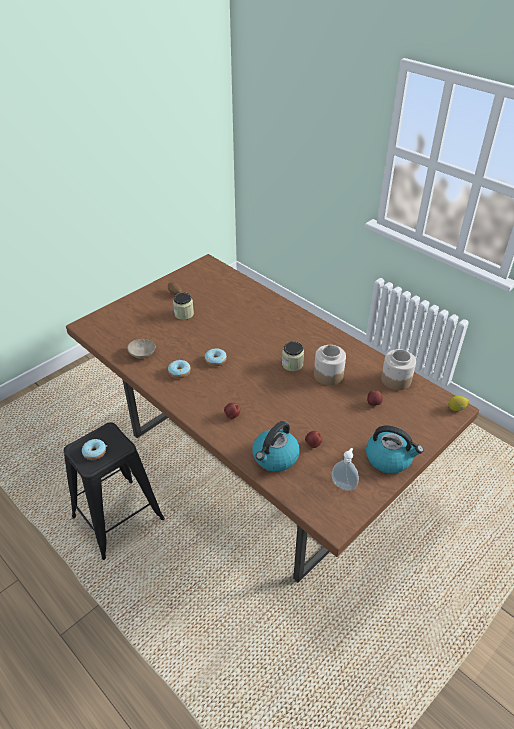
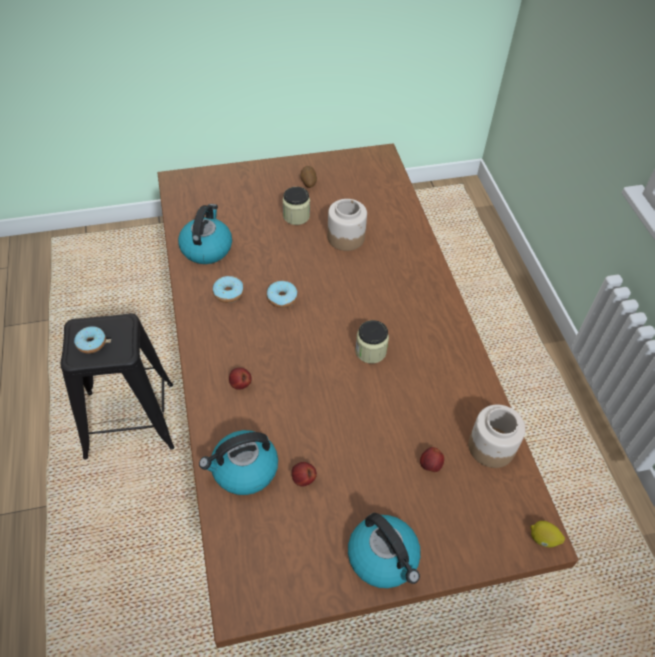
camera: 30 degrees right, 10 degrees up
beige bowl [127,339,155,358] -> kettle [178,204,232,264]
jar [314,345,346,385] -> jar moved to [327,199,367,251]
soap dispenser [332,448,359,491] -> none

